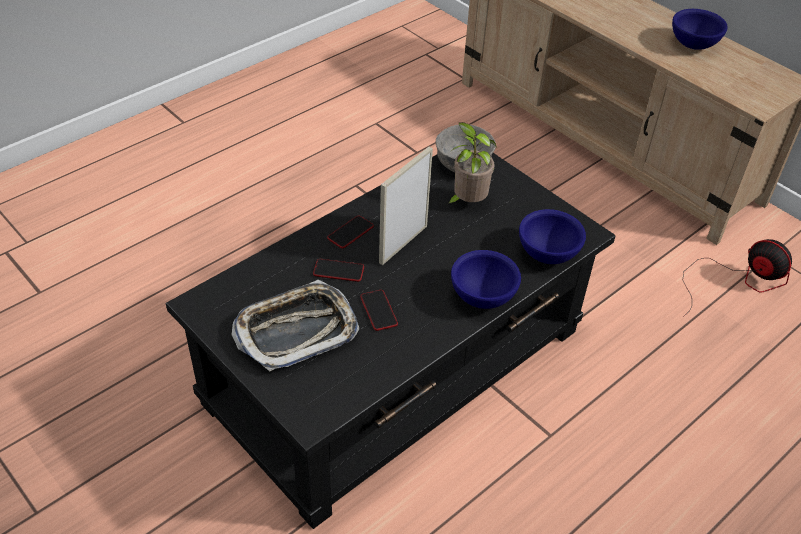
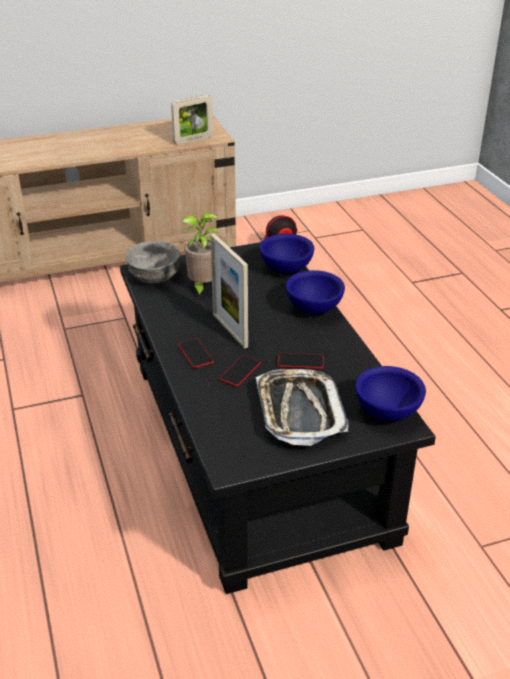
camera: 65 degrees left, 10 degrees down
blue bowl [672,9,728,50] -> blue bowl moved to [355,366,426,422]
none -> picture frame [171,95,213,144]

